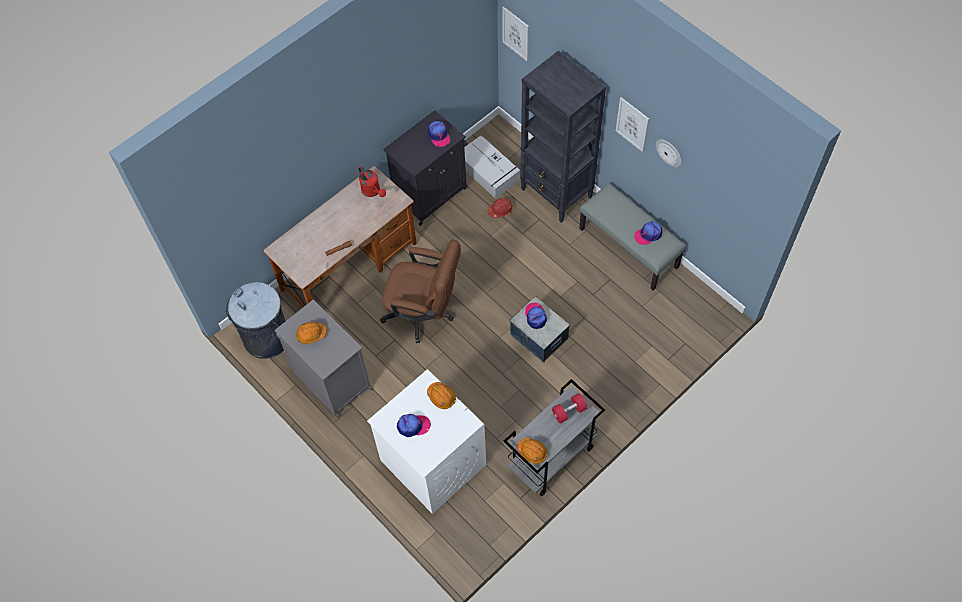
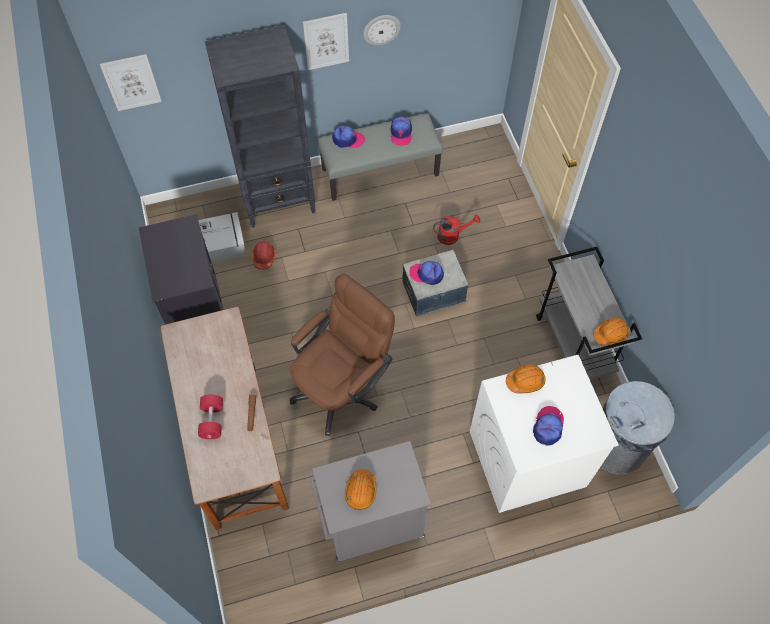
camera: 65 degrees left, 0 degrees up
grey trash can [225,282,285,359] -> grey trash can moved to [600,381,675,475]
red watering can [359,166,386,197] -> red watering can moved to [433,214,480,245]
cap [428,121,450,147] -> cap moved to [332,126,365,148]
red dumbbell [552,393,587,423] -> red dumbbell moved to [198,395,223,439]

